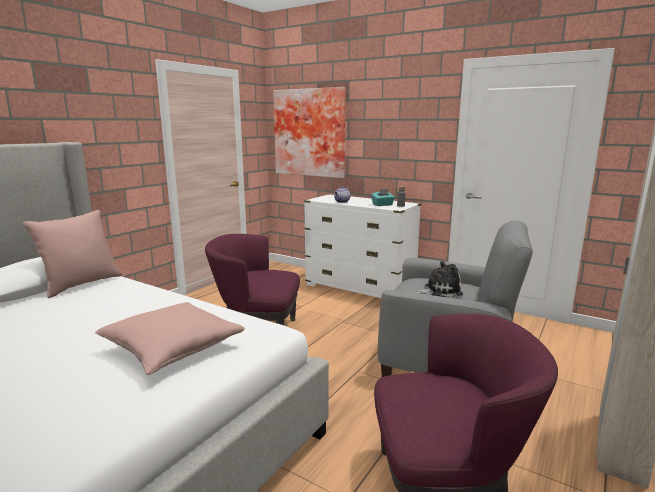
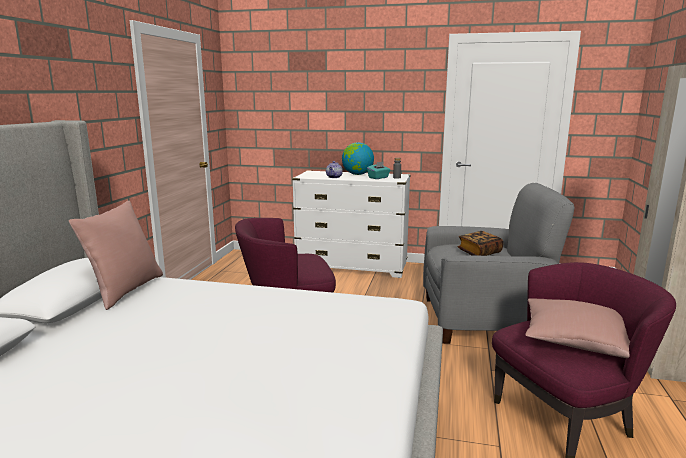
camera: 20 degrees left, 0 degrees up
pink pillow [95,302,245,375] -> pink pillow moved to [525,298,630,358]
picture [273,87,346,178] -> none
plush toy [415,261,463,298] -> book [457,231,503,256]
none -> globe [342,142,374,175]

